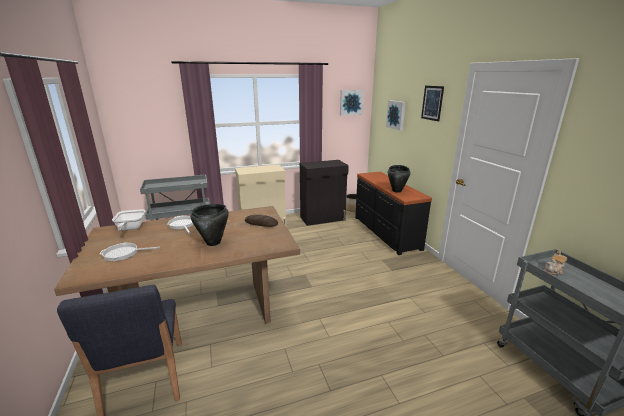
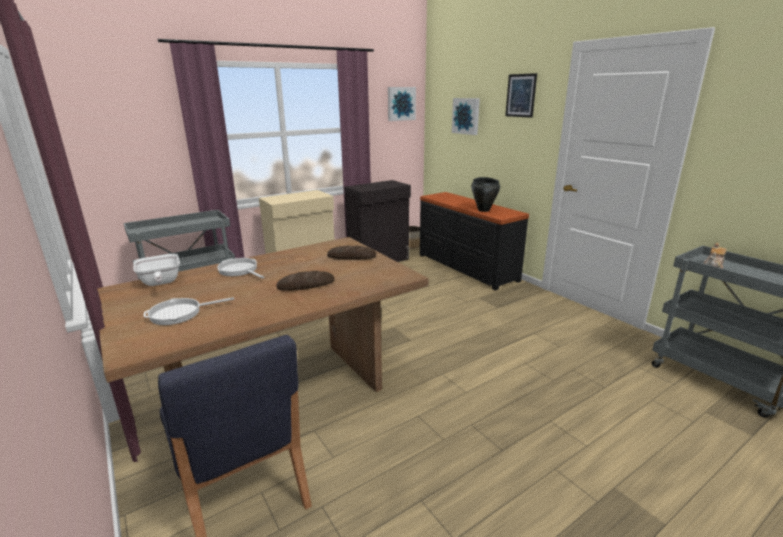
camera: 15 degrees left, 0 degrees up
black cooking pot [191,204,229,246] -> bread [276,271,334,291]

